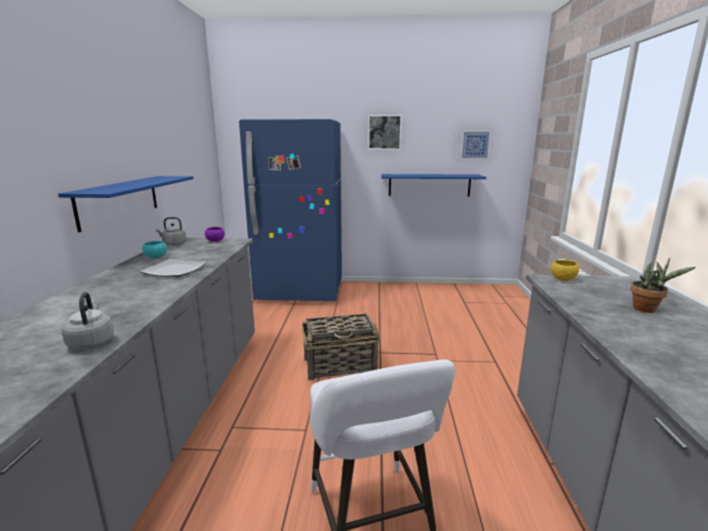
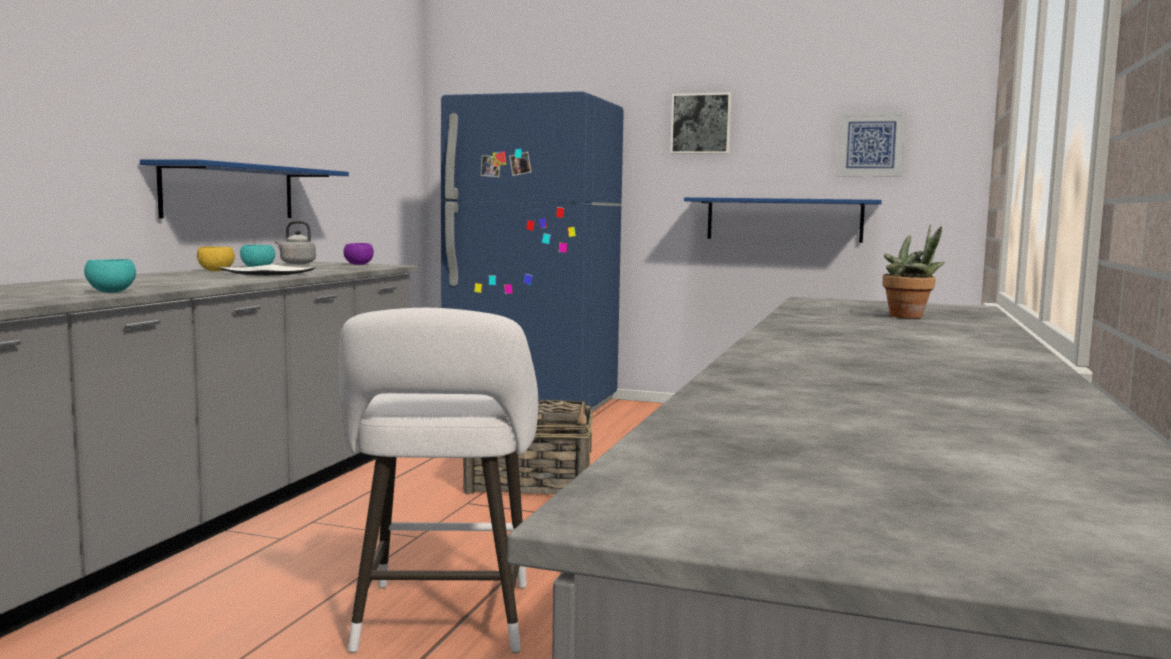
camera: 15 degrees right, 10 degrees down
grey kettle [62,292,114,350] -> turquoise bowl [84,259,136,293]
yellow bowl [551,260,579,281] -> yellow bowl moved to [197,246,235,271]

